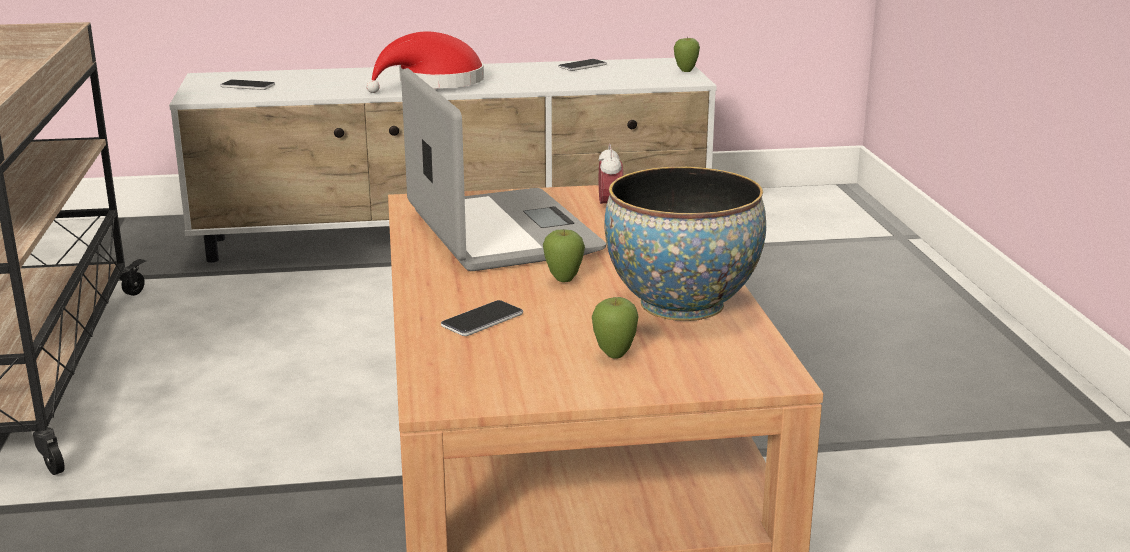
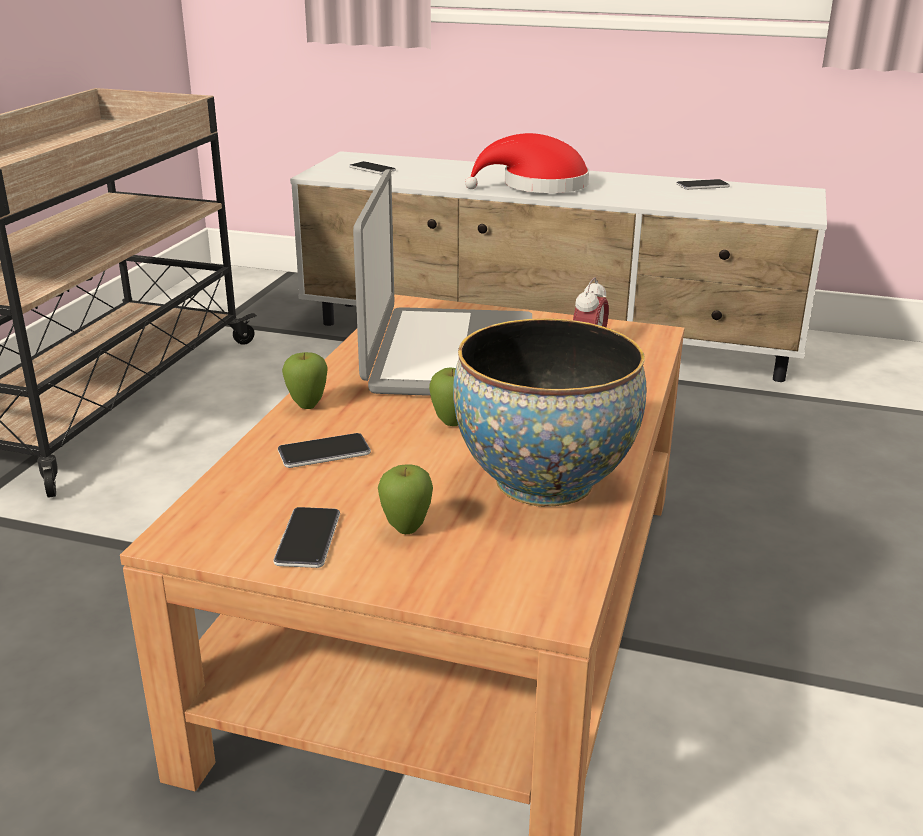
camera: 25 degrees right, 5 degrees up
apple [674,37,700,72] -> apple moved to [282,352,327,409]
none -> phone [273,507,340,568]

